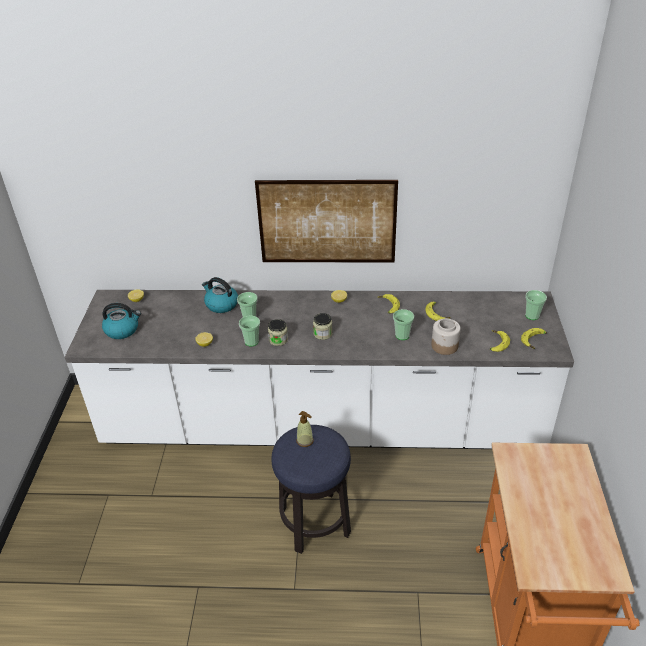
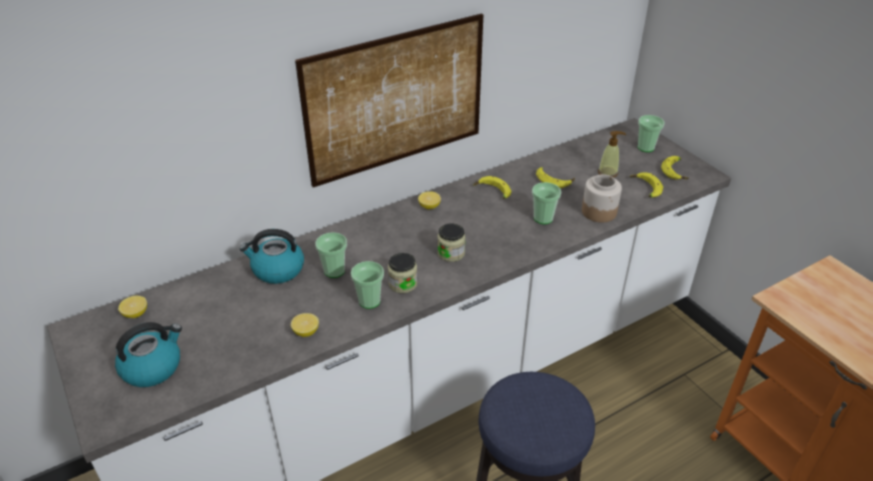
camera: 35 degrees left, 0 degrees up
soap dispenser [296,411,314,447] -> soap dispenser moved to [598,131,626,178]

